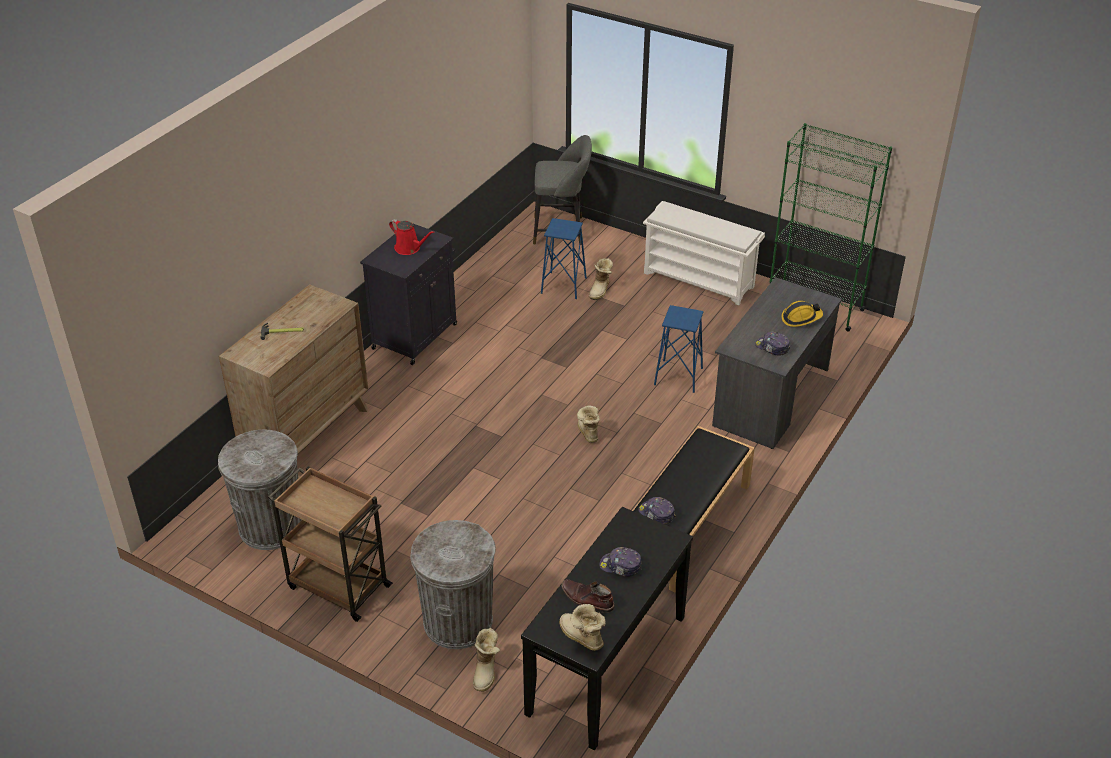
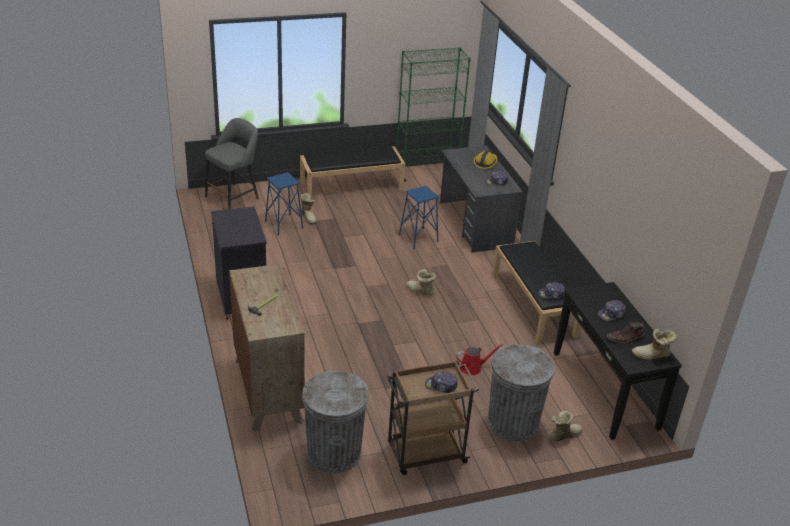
camera: 50 degrees left, 5 degrees down
red watering can [389,219,434,255] -> red watering can moved to [456,344,503,376]
boot [473,628,500,692] -> boot turned 75 degrees counterclockwise [550,411,583,441]
white shoe rack [643,201,765,305] -> black bench [300,146,405,200]
none -> cap [425,371,457,393]

